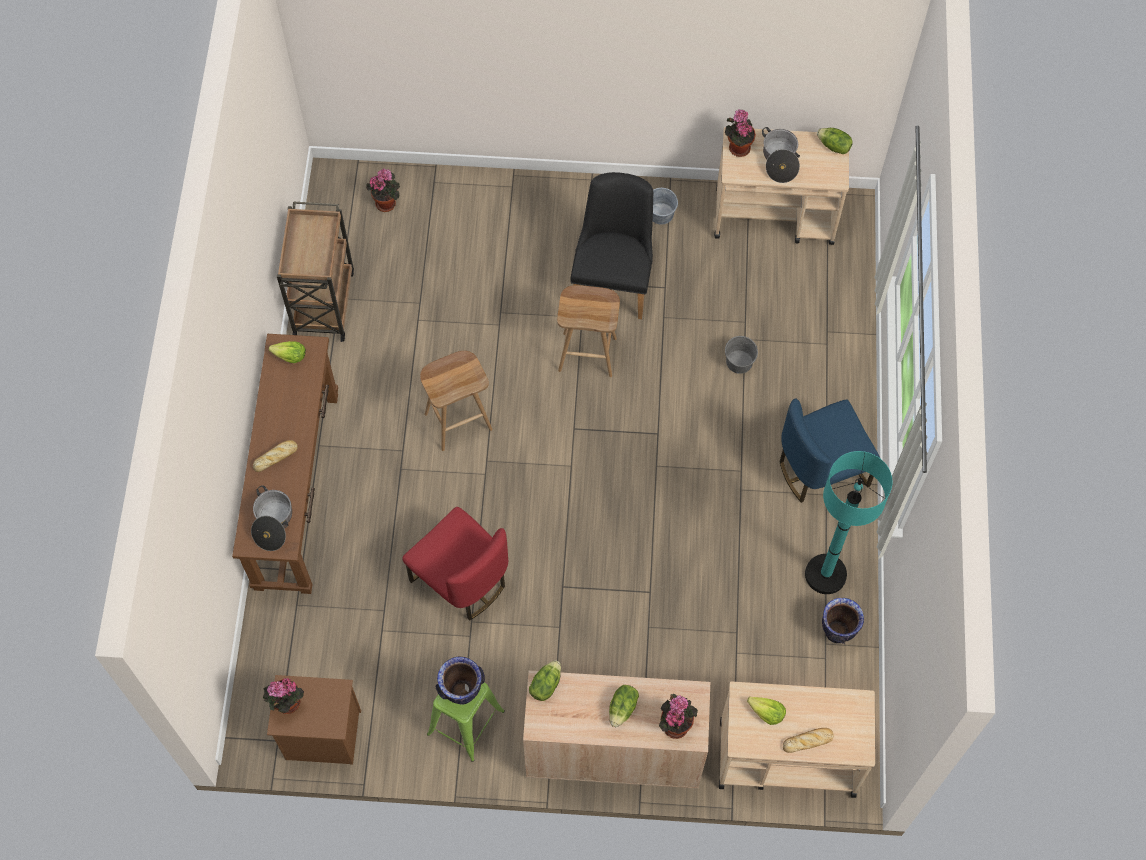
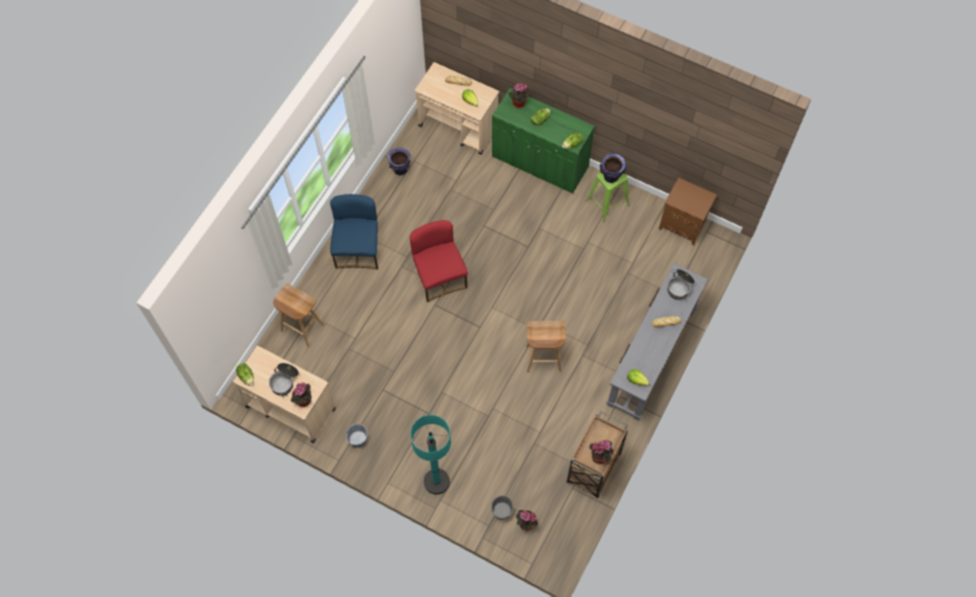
camera: 155 degrees left, 0 degrees up
brown console table [232,334,338,594] -> grey console table [607,263,708,421]
potted plant [263,678,304,714] -> potted plant moved to [589,440,614,464]
red chair [402,507,508,621] -> red chair moved to [410,220,468,302]
beige cabinet [523,670,710,789] -> green cabinet [492,88,595,193]
brown stool [557,285,620,377] -> brown stool moved to [273,283,324,347]
black chair [570,172,653,319] -> none
grey bucket [725,336,758,374] -> grey bucket moved to [491,495,513,520]
blue chair [780,399,881,503] -> blue chair turned 90 degrees counterclockwise [330,194,378,269]
turquoise floor lamp [805,451,892,594] -> turquoise floor lamp moved to [411,415,451,494]

